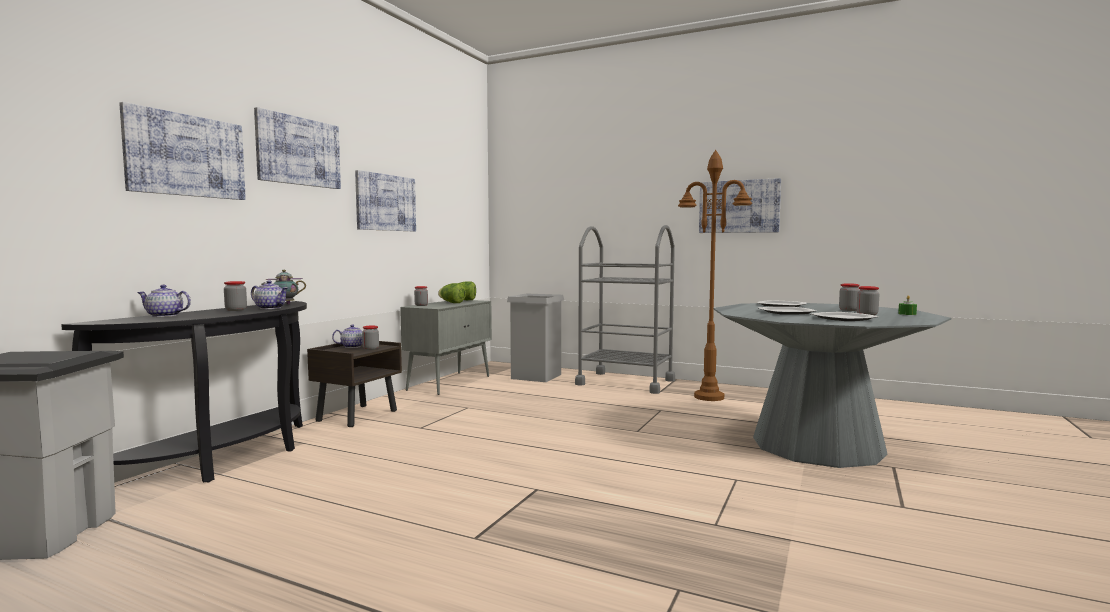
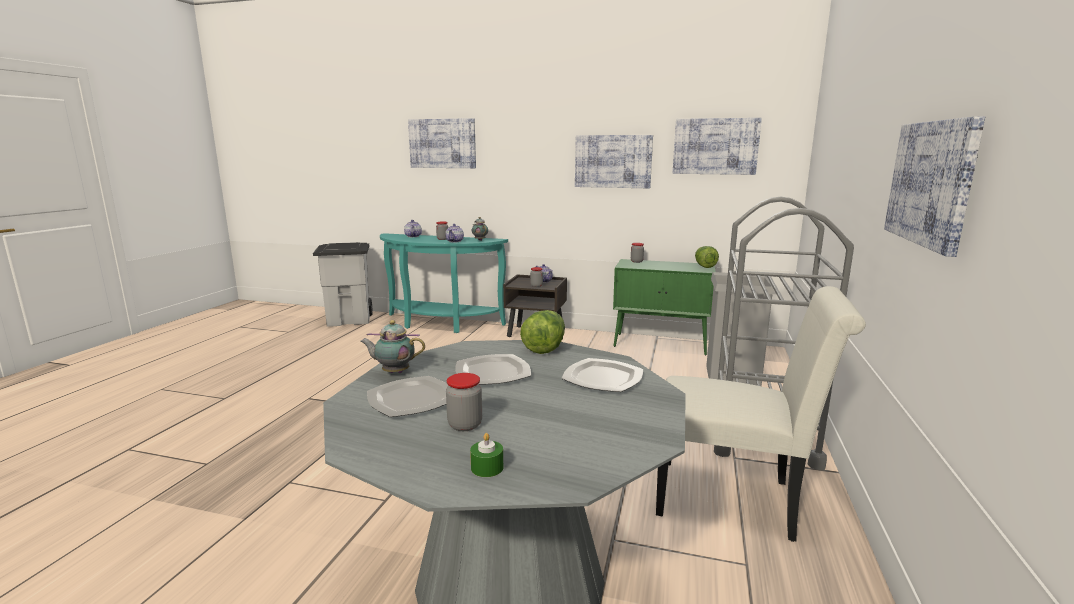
camera: 80 degrees right, 10 degrees up
black console table [61,301,307,483] -> turquoise console table [380,233,508,333]
picture [254,107,341,189] -> picture moved to [673,118,762,175]
grey cabinet [400,300,492,395] -> green cabinet [613,259,716,355]
lettuce [438,283,466,303] -> lettuce moved to [520,310,565,354]
brown floor lamp [678,150,752,401] -> white chair [656,286,866,542]
jar [839,283,860,311] -> none
none -> teapot [360,320,425,373]

